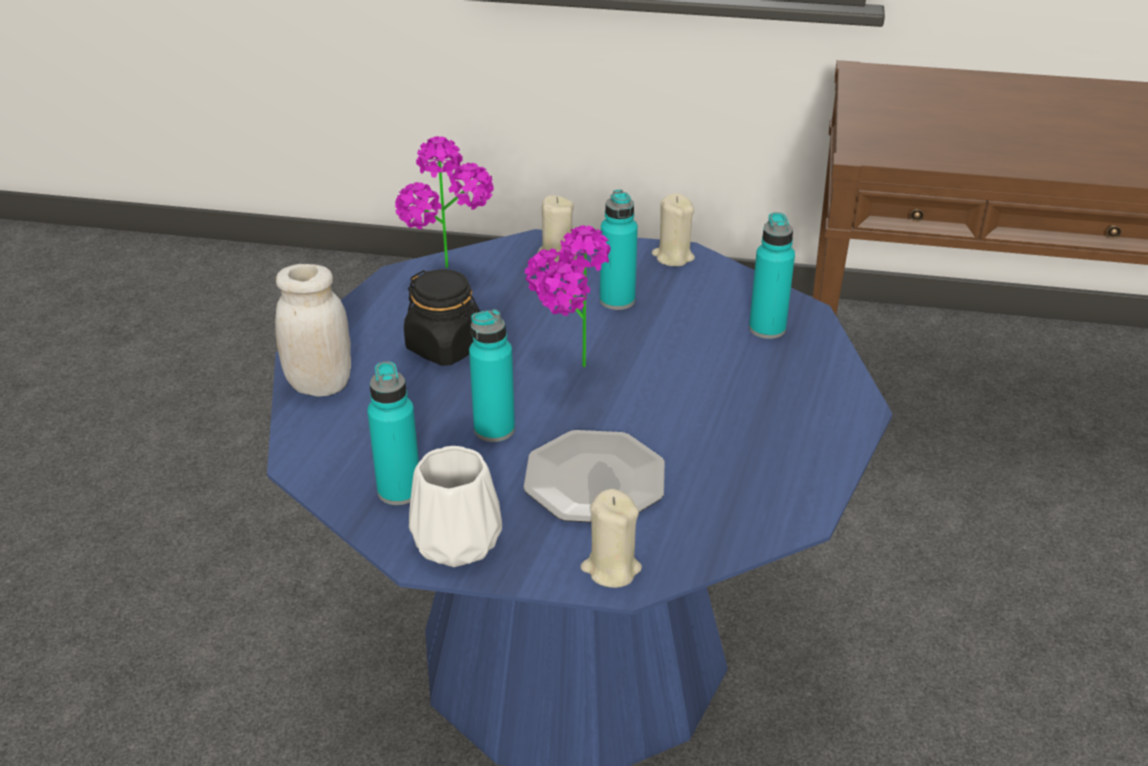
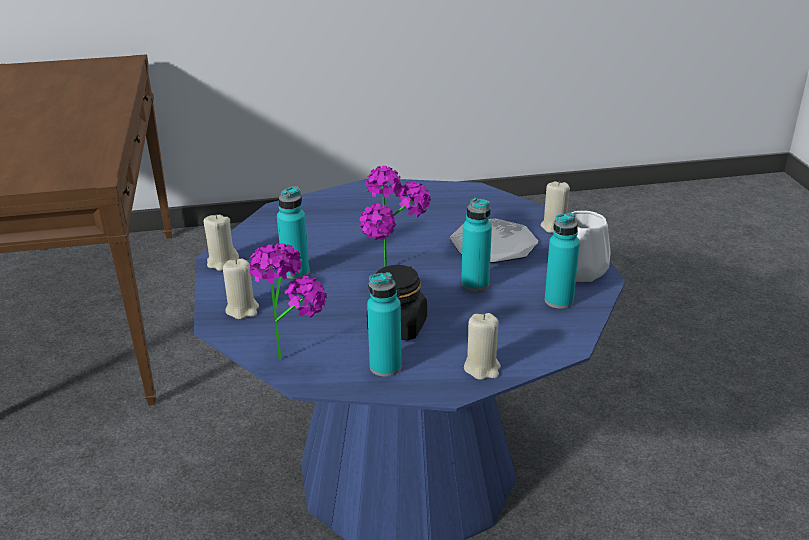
camera: 110 degrees left, 5 degrees down
white jar [275,264,351,397] -> beige candle [464,313,501,380]
turquoise bottle [749,212,795,339] -> turquoise bottle moved to [367,272,402,377]

